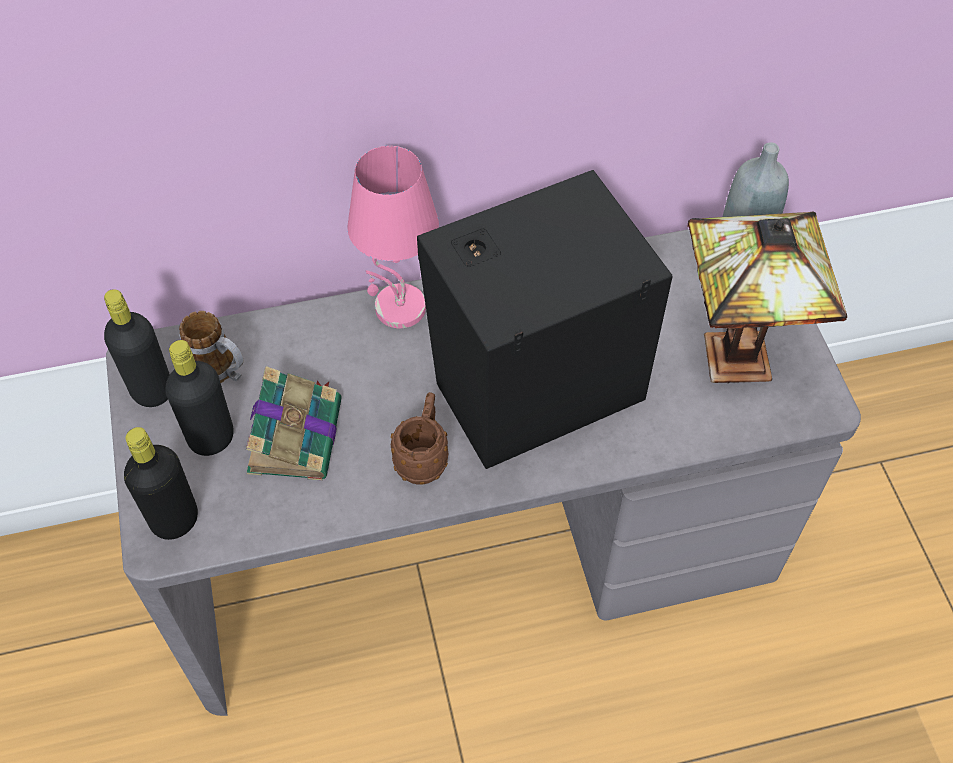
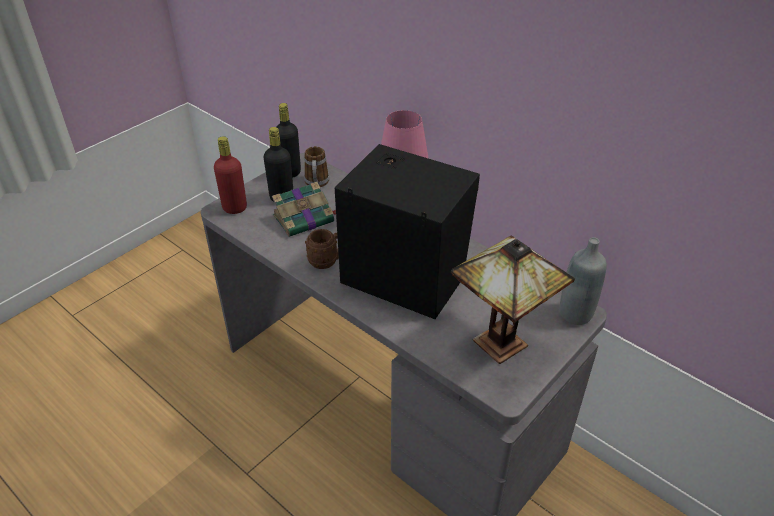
camera: 55 degrees right, 15 degrees down
black bottle [124,427,198,540] -> red bottle [214,136,247,214]

